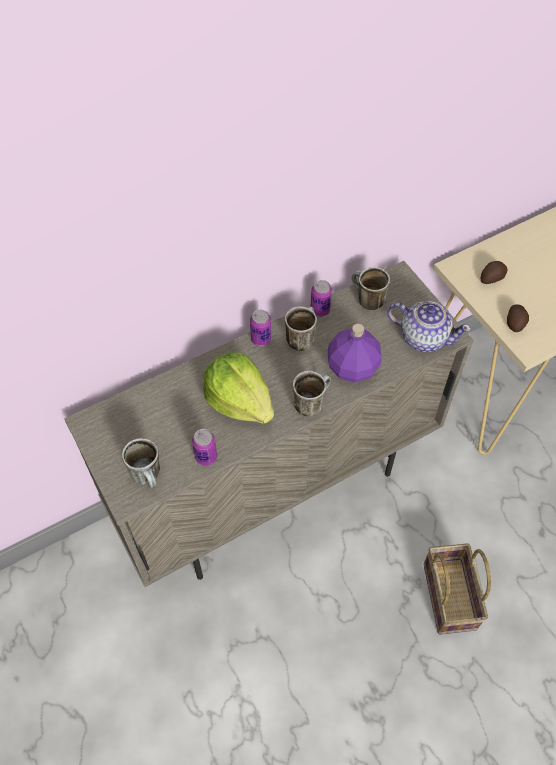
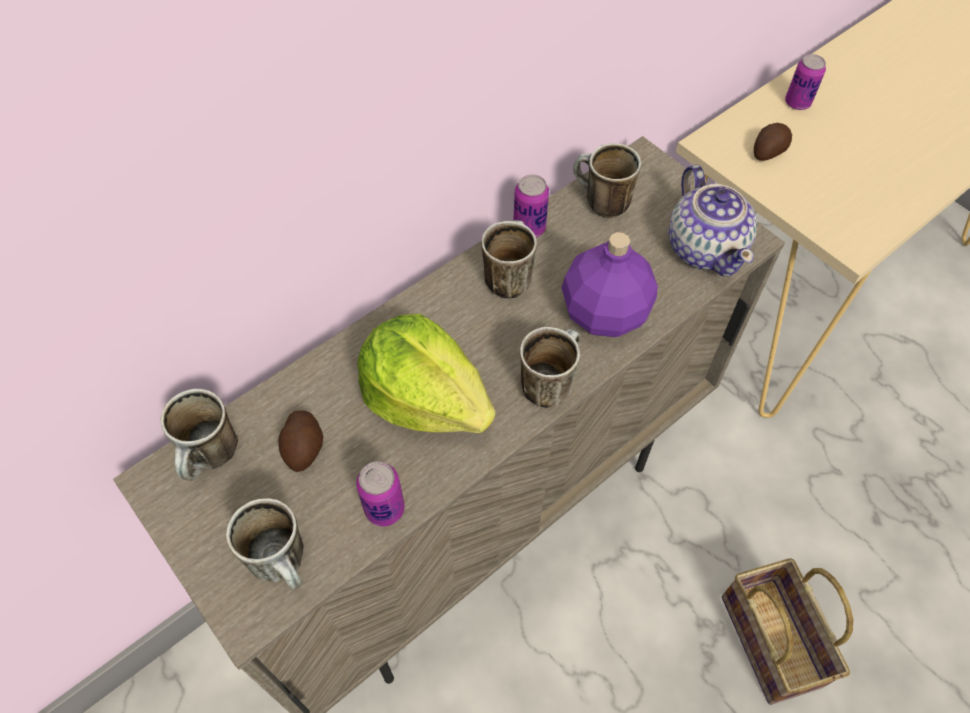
camera: 10 degrees left, 0 degrees up
can [250,310,271,346] -> can moved to [785,54,826,110]
teapot [387,301,471,352] -> teapot turned 60 degrees clockwise [669,165,757,277]
potato [507,304,529,332] -> potato moved to [278,410,323,472]
none -> mug [161,389,238,481]

